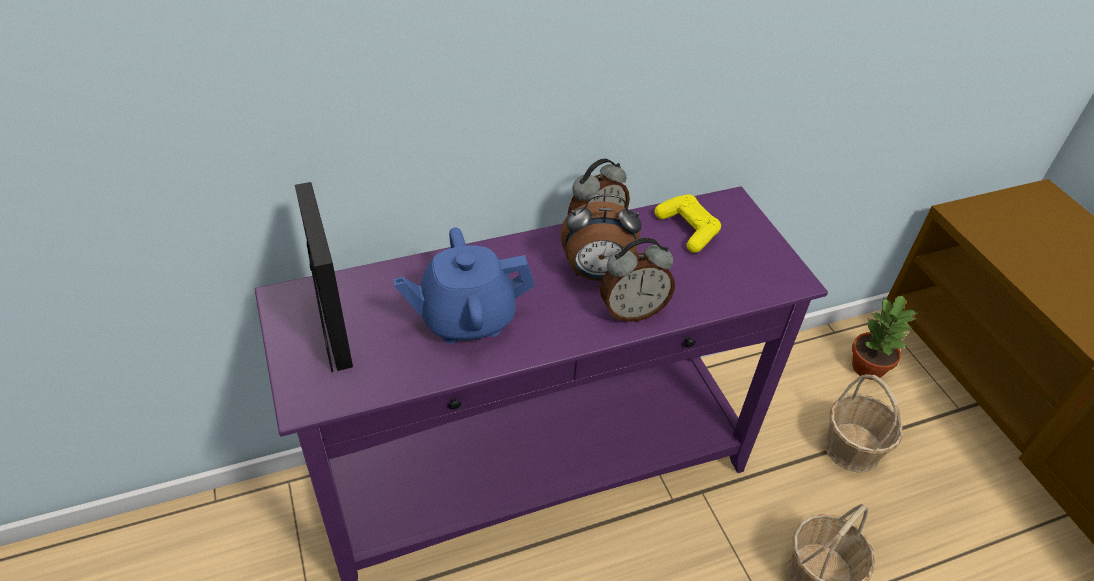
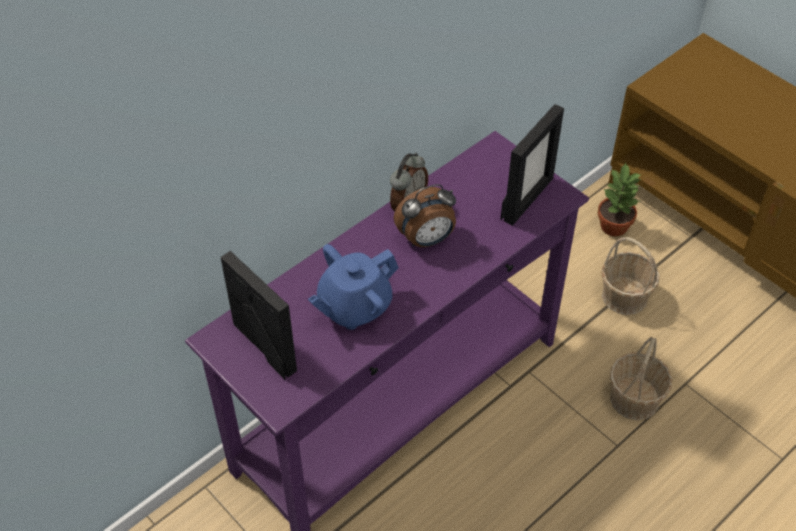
camera: 20 degrees left, 5 degrees up
alarm clock [600,238,675,322] -> none
yellow game controller [654,194,721,253] -> none
none -> picture frame [500,104,564,226]

